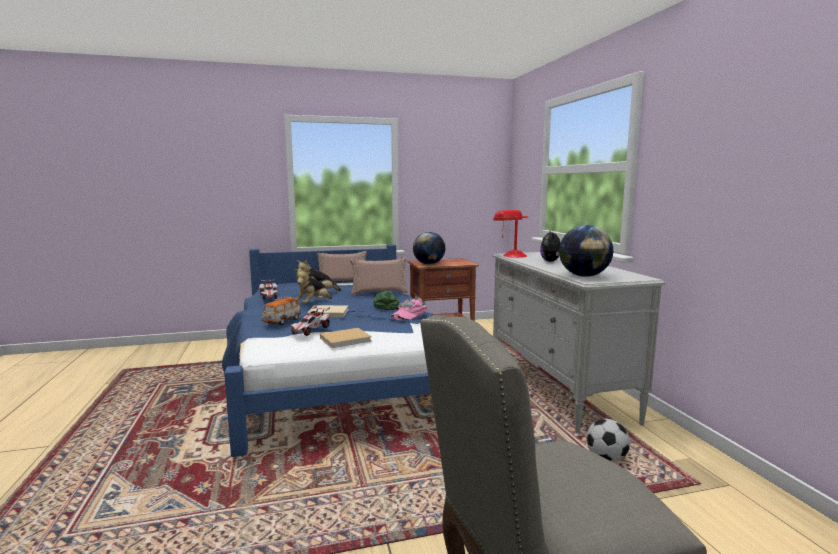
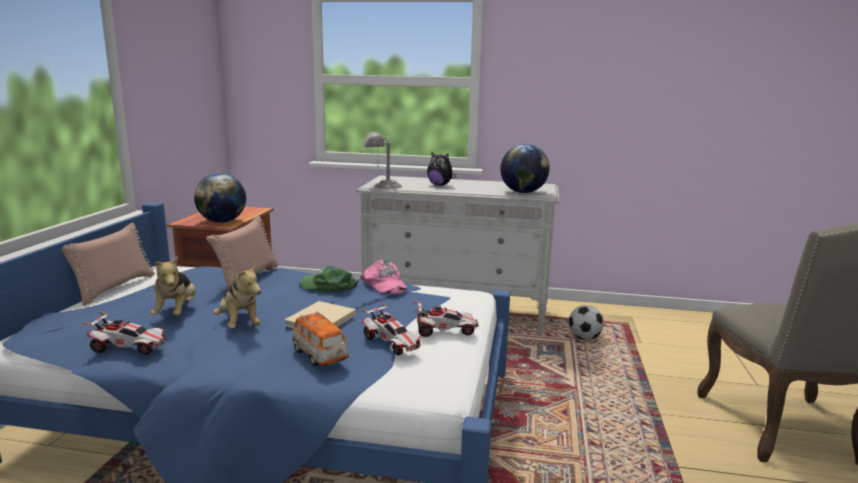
camera: 65 degrees left, 5 degrees up
beige book [320,328,372,348] -> toy car [413,301,479,337]
red table lamp [493,210,528,258] -> grey table lamp [363,132,402,189]

